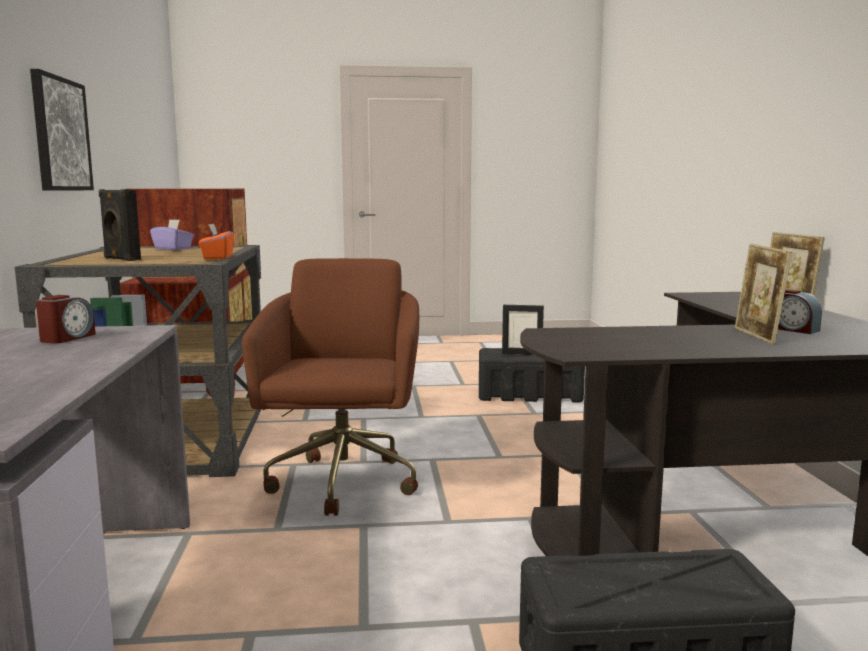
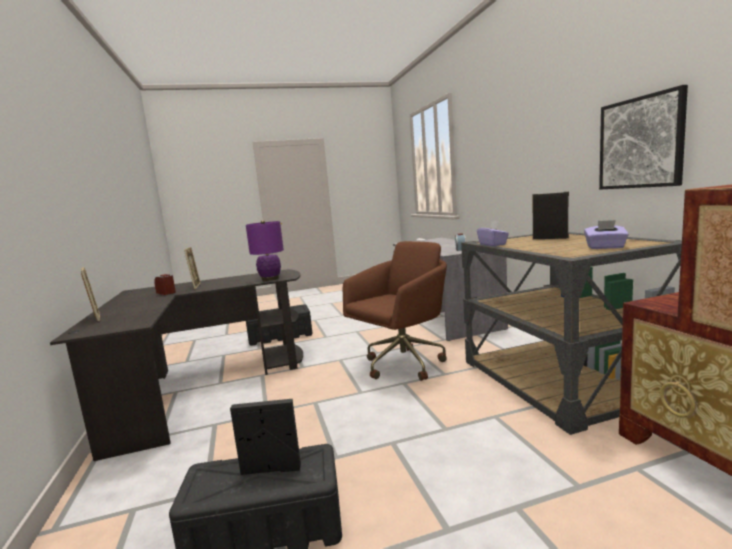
camera: 170 degrees right, 0 degrees up
orange tissue box [199,223,234,259] -> purple tissue box [477,221,509,246]
brown office chair [242,258,419,516] -> brown office chair turned 120 degrees counterclockwise [343,241,447,381]
none -> purple table lamp [246,220,284,281]

